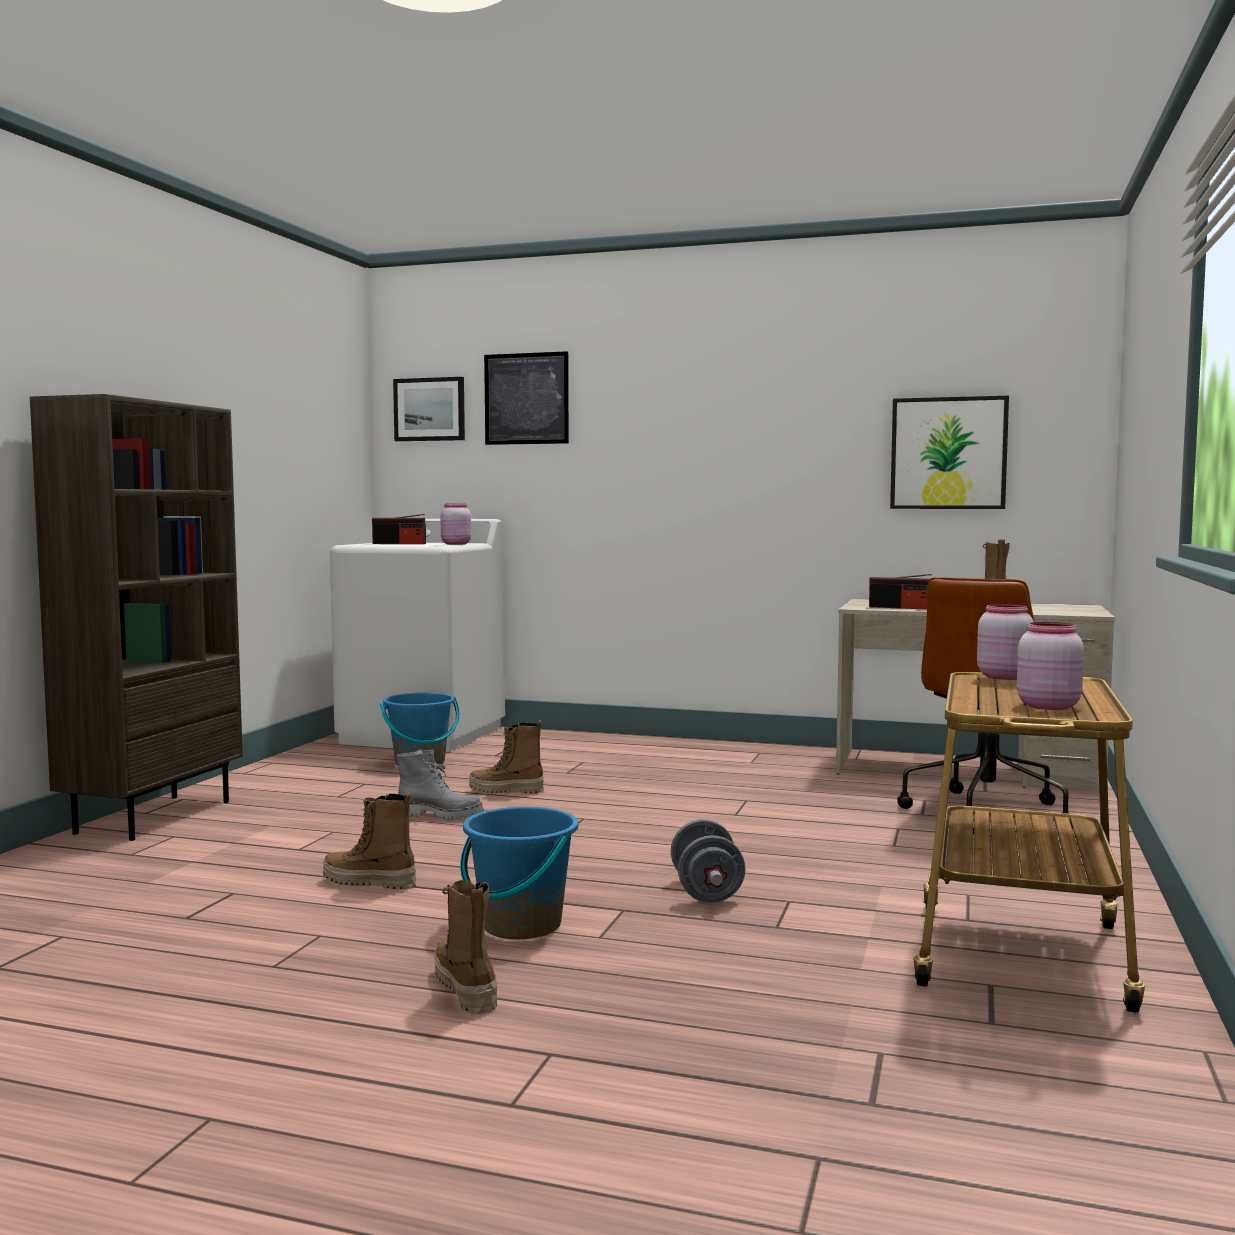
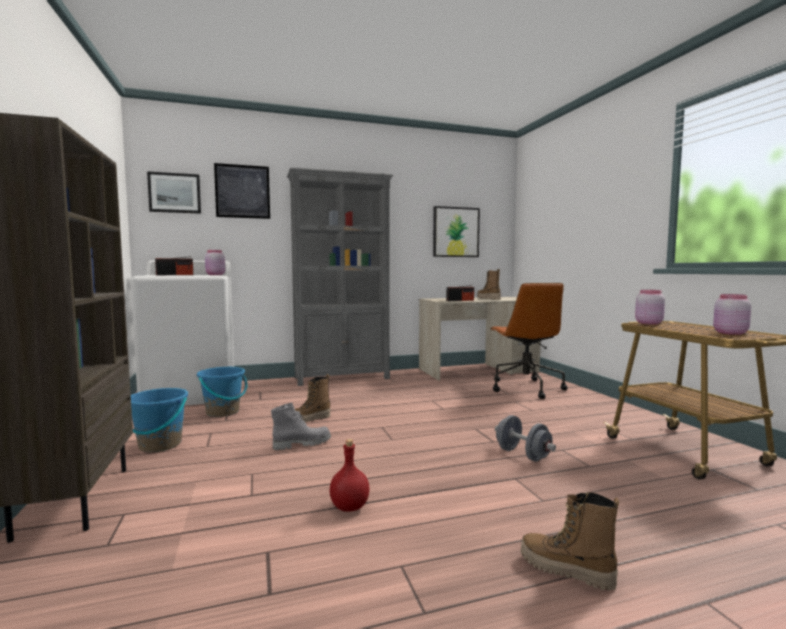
camera: 35 degrees left, 0 degrees up
boot [323,792,416,890] -> red bottle [330,439,369,512]
blue bucket [460,807,578,939] -> blue bucket moved to [131,388,188,452]
none -> grey bookcase [287,167,393,386]

